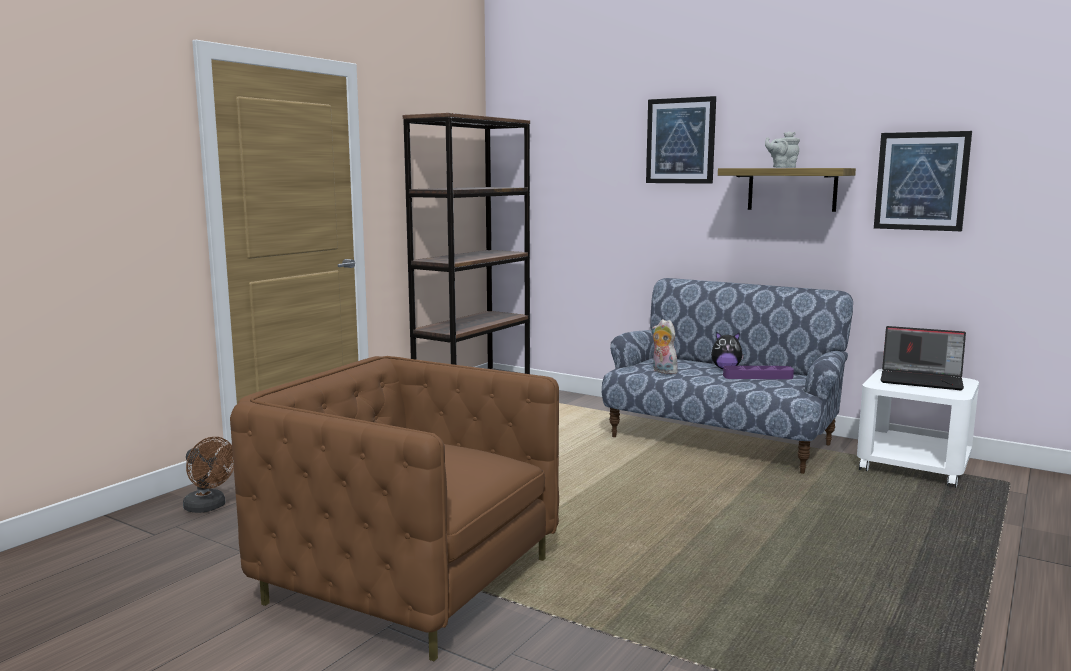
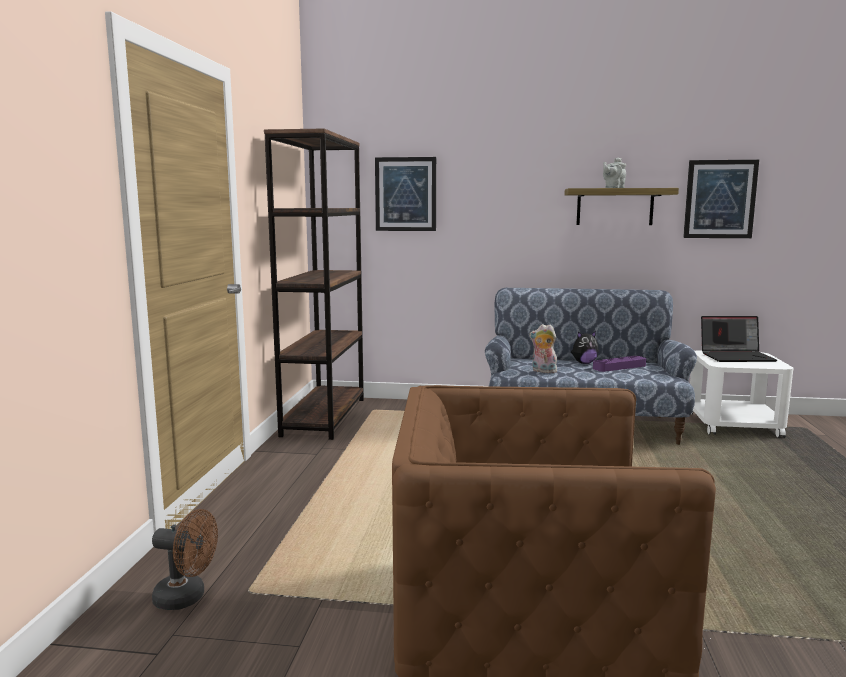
camera: 25 degrees left, 0 degrees up
picture [646,96,716,184] -> picture moved to [375,157,436,231]

